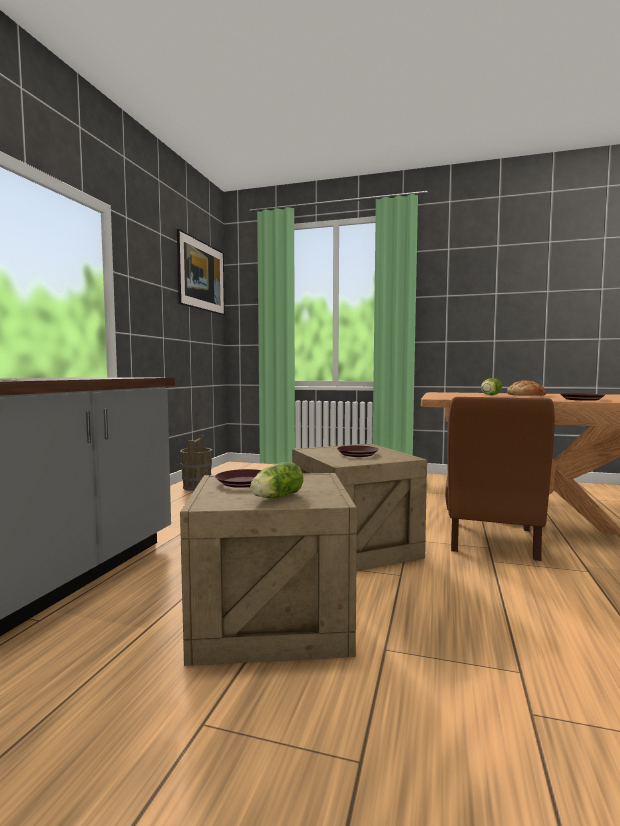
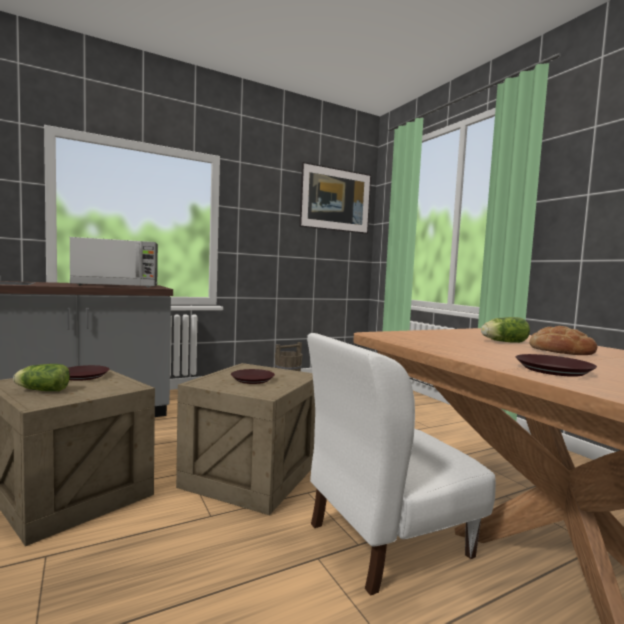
camera: 45 degrees right, 0 degrees up
brown chair [445,397,555,561] -> white chair [307,333,496,596]
none -> microwave [70,237,158,288]

